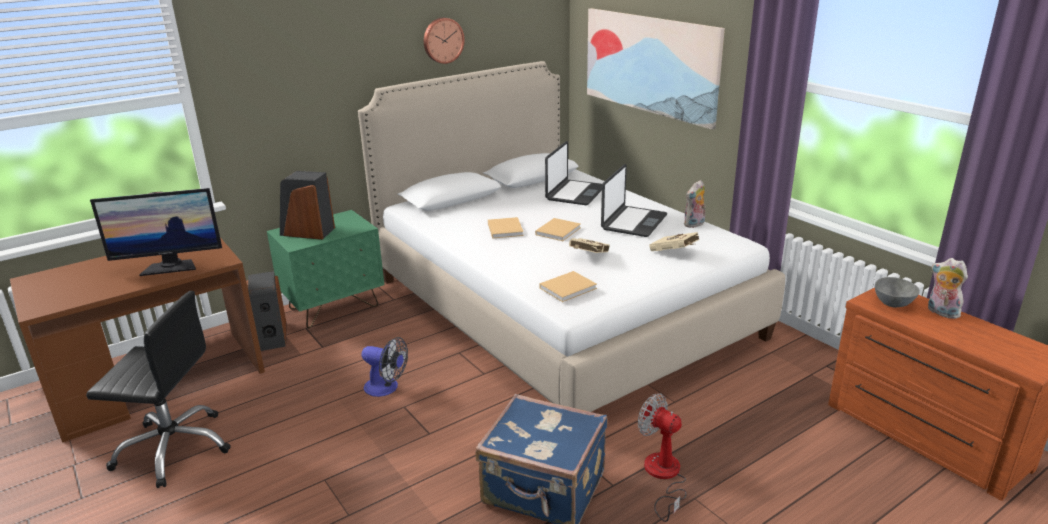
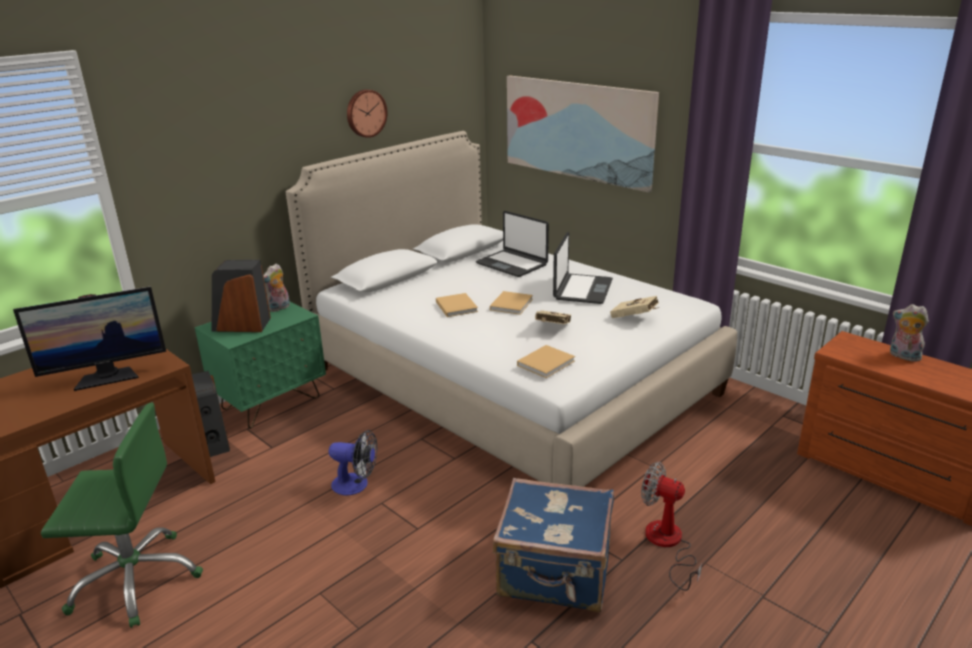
camera: 10 degrees left, 0 degrees up
black office chair [86,291,231,488] -> green office chair [41,403,203,628]
laptop [545,141,602,205] -> laptop turned 120 degrees clockwise [476,211,549,277]
plush toy [684,180,706,228] -> plush toy moved to [263,264,290,312]
grey bowl [875,277,920,307] -> none

